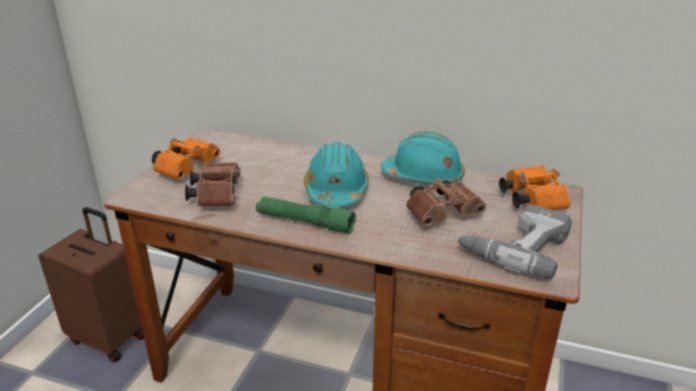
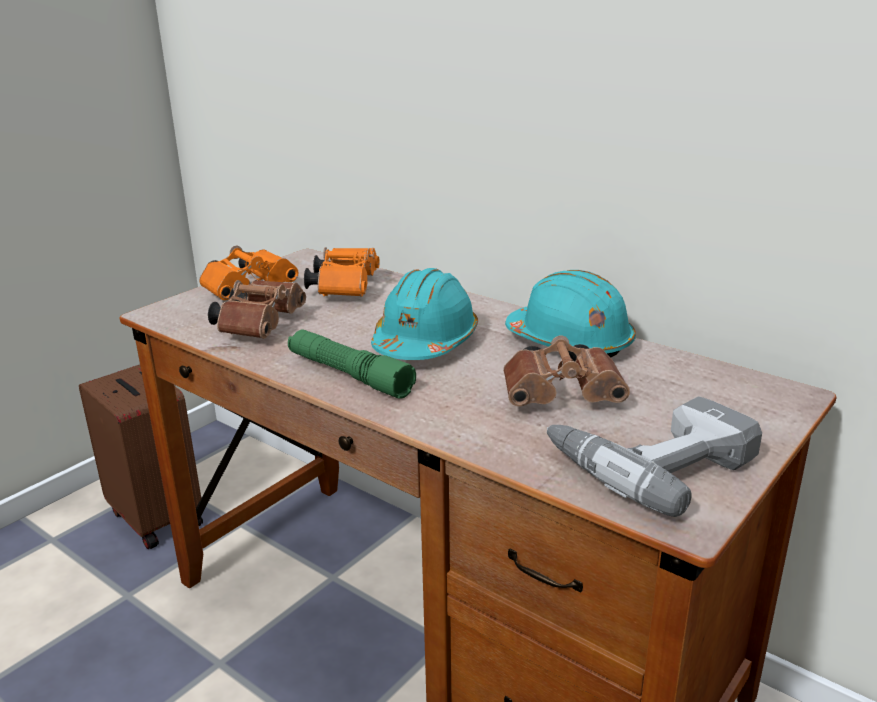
camera: 20 degrees right, 5 degrees down
orange binoculars [499,165,571,210] -> orange binoculars moved to [304,247,380,297]

